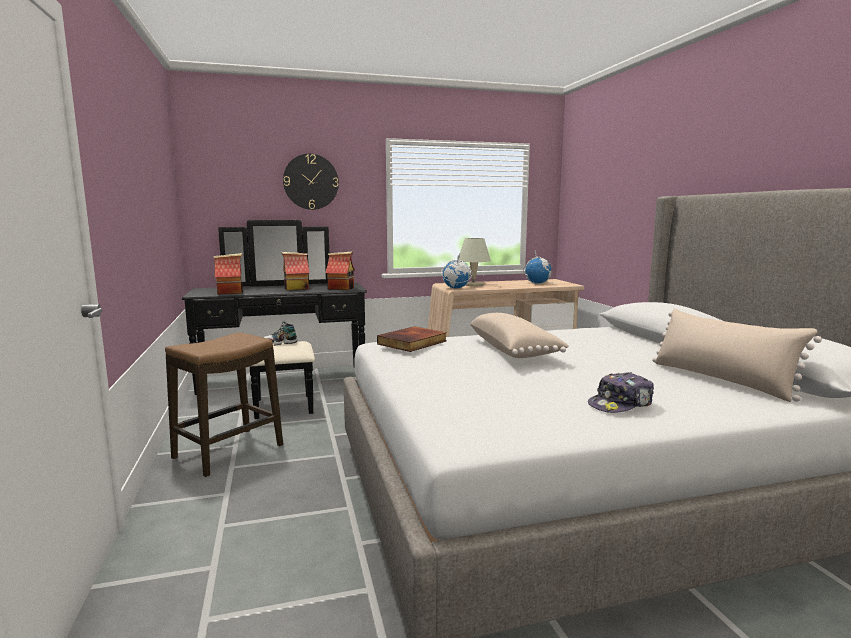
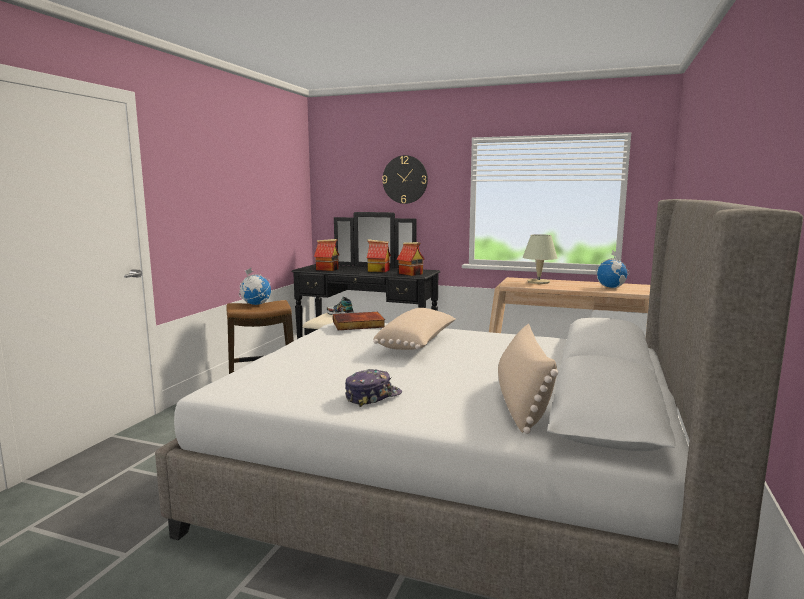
camera: 35 degrees right, 0 degrees up
globe [441,254,472,288] -> globe moved to [239,267,271,305]
cap [588,372,654,413] -> cap turned 135 degrees clockwise [345,369,402,407]

